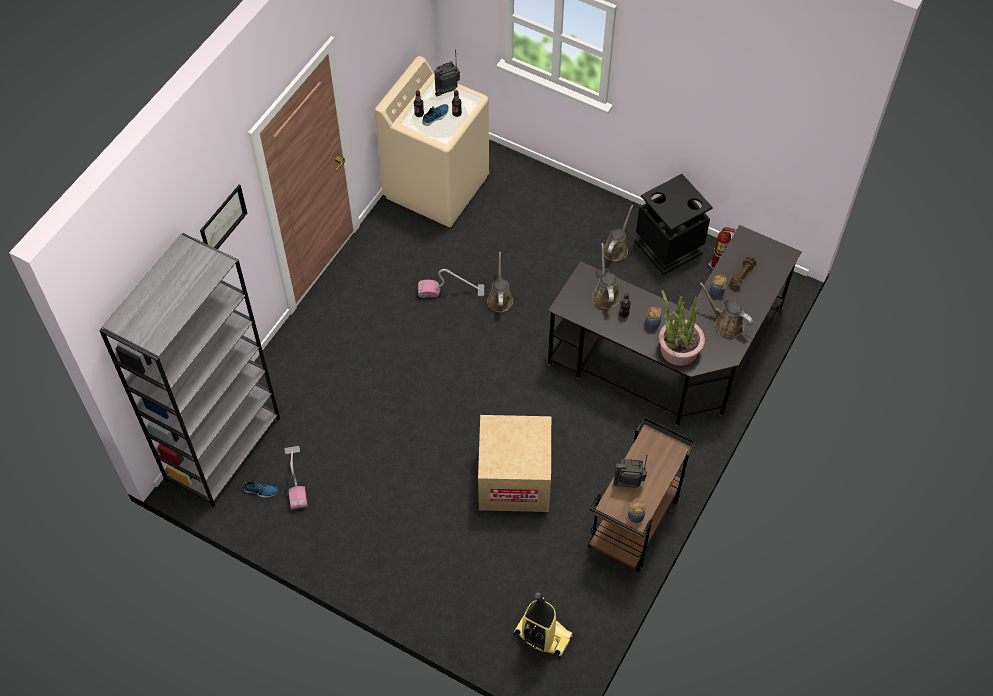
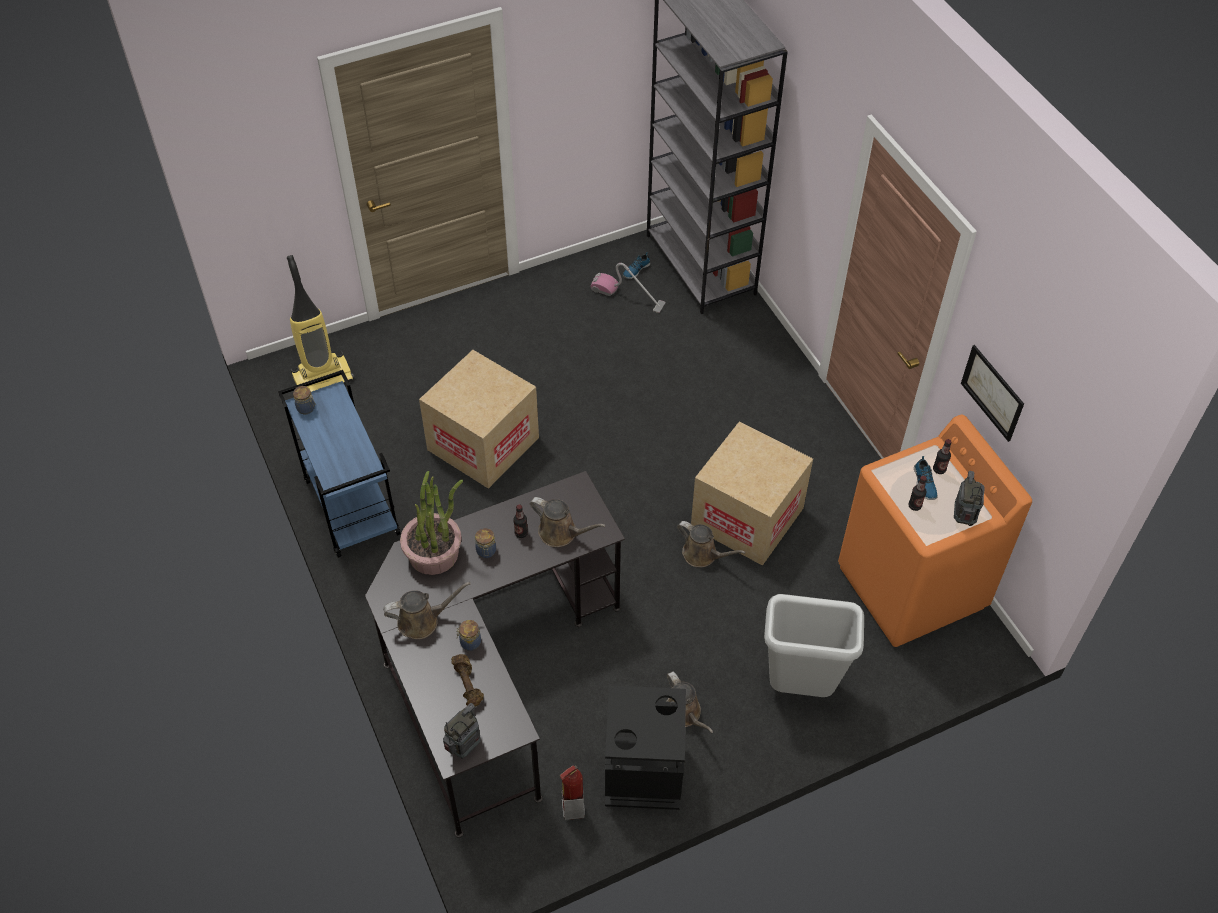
camera: 125 degrees right, 5 degrees down
picture [200,184,247,249] -> picture moved to [961,345,1024,442]
beige washing machine [375,56,489,227] -> orange washing machine [838,414,1032,647]
vacuum cleaner [418,269,484,298] -> cardboard box [691,421,813,566]
brown cart [588,416,696,572] -> blue cart [278,370,401,558]
radio [613,456,647,488] -> radio moved to [443,703,481,759]
none -> grey trash can [764,594,864,697]

